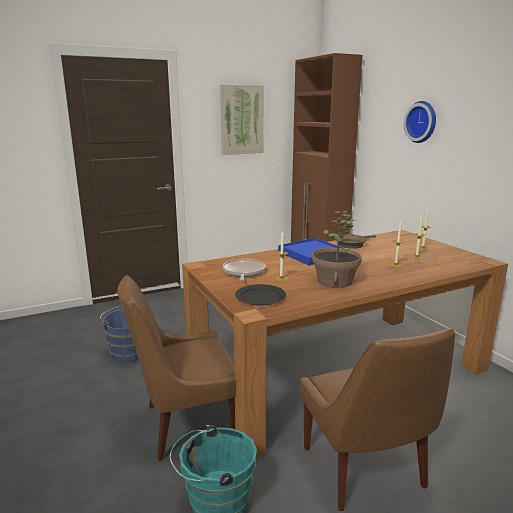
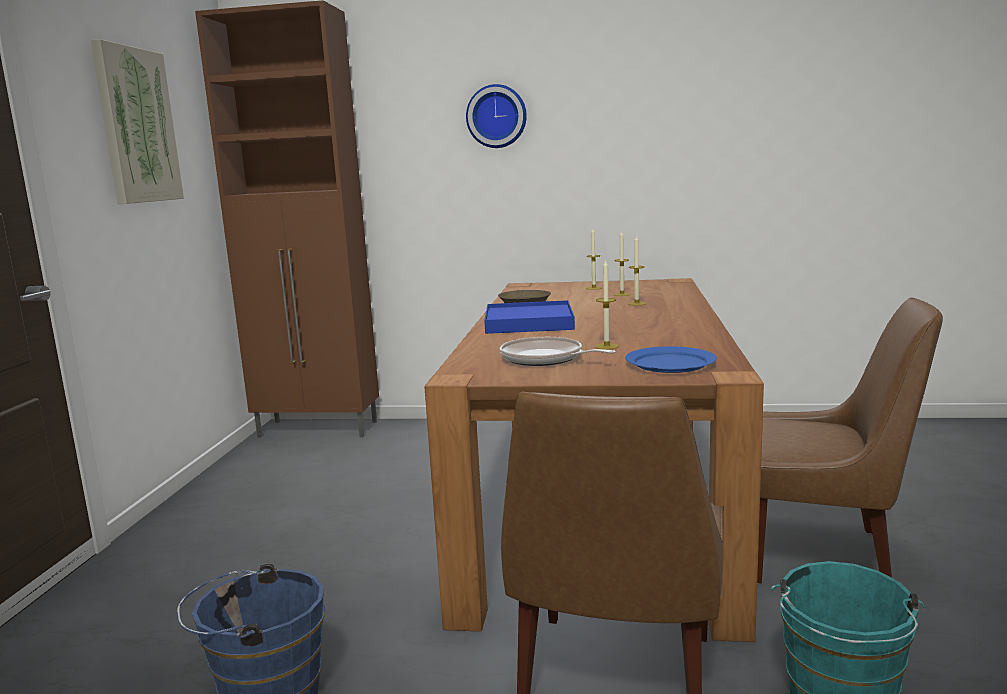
camera: 55 degrees left, 5 degrees down
black plate [235,284,286,306] -> blue plate [625,346,717,373]
potted plant [312,211,362,288] -> none

